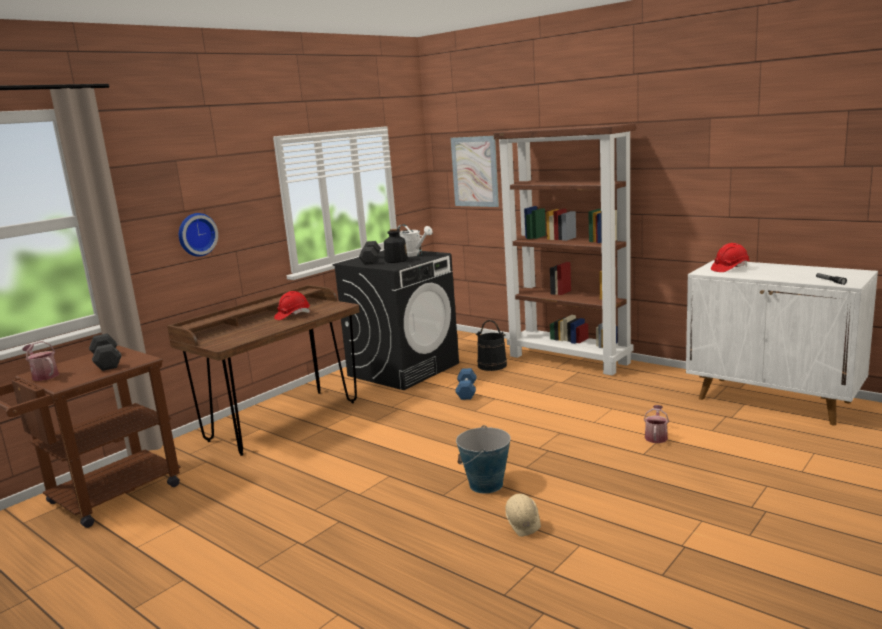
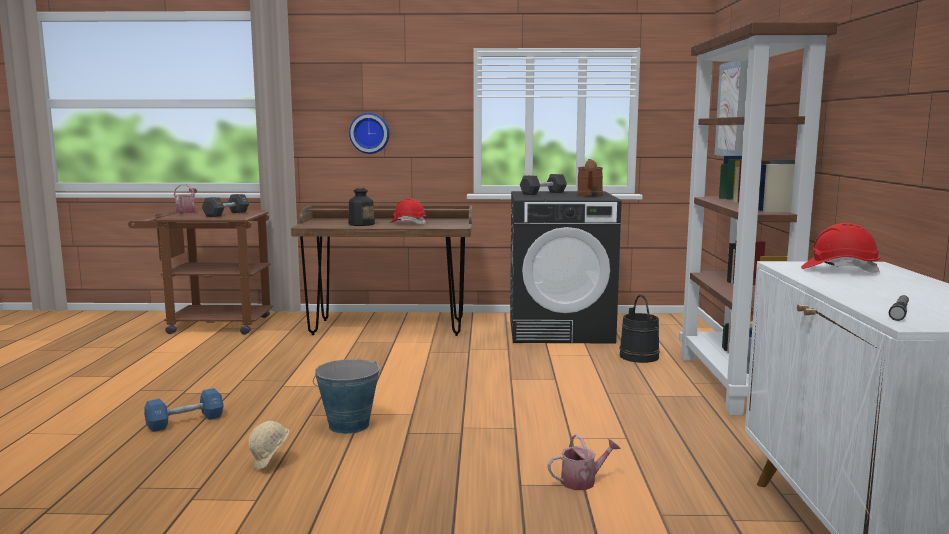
camera: 50 degrees right, 5 degrees down
bottle [384,229,408,263] -> bottle moved to [348,188,375,226]
white watering can [397,224,433,257] -> brown watering can [577,159,603,197]
blue dumbbell [456,368,477,400] -> blue dumbbell moved to [144,388,224,432]

